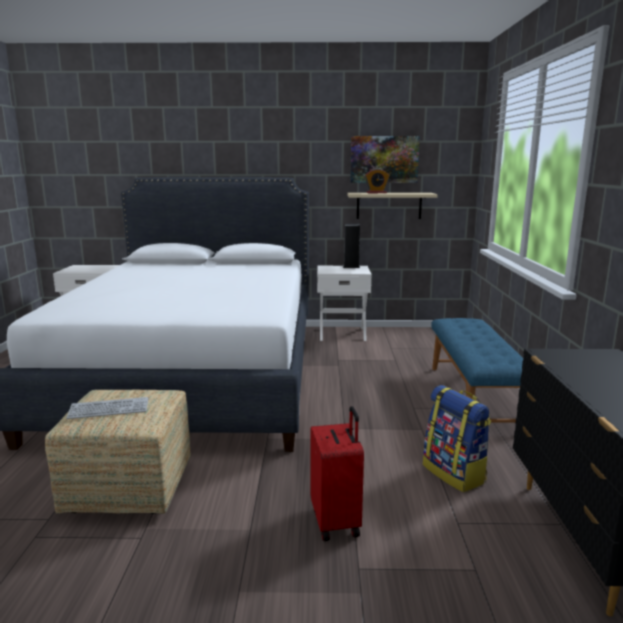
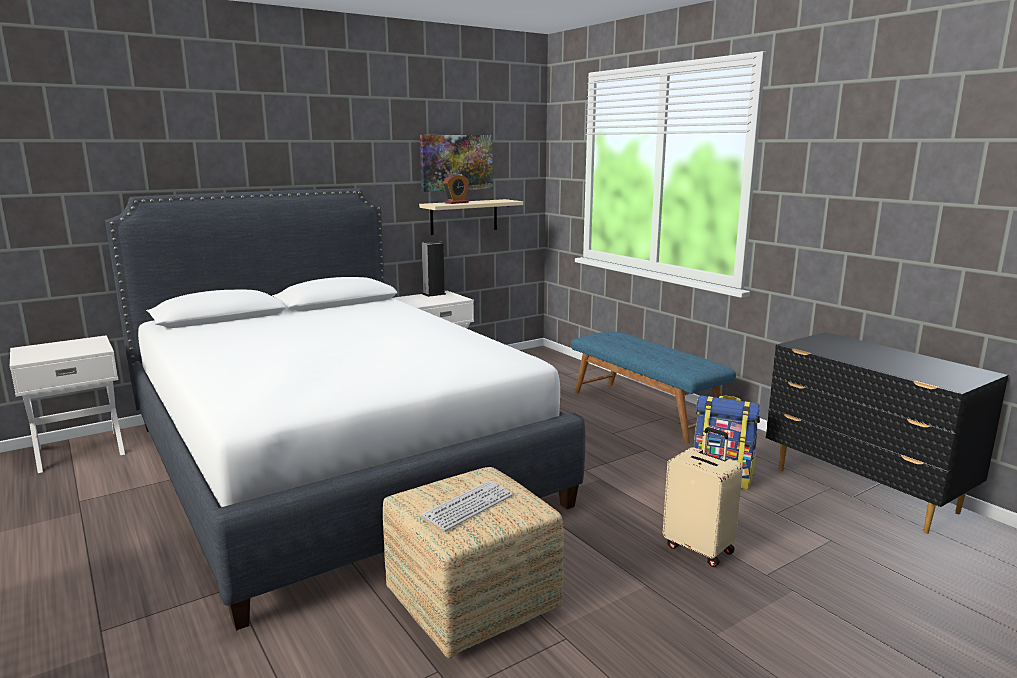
camera: 35 degrees left, 0 degrees up
red suitcase [310,406,364,541] -> beige suitcase [663,427,743,567]

